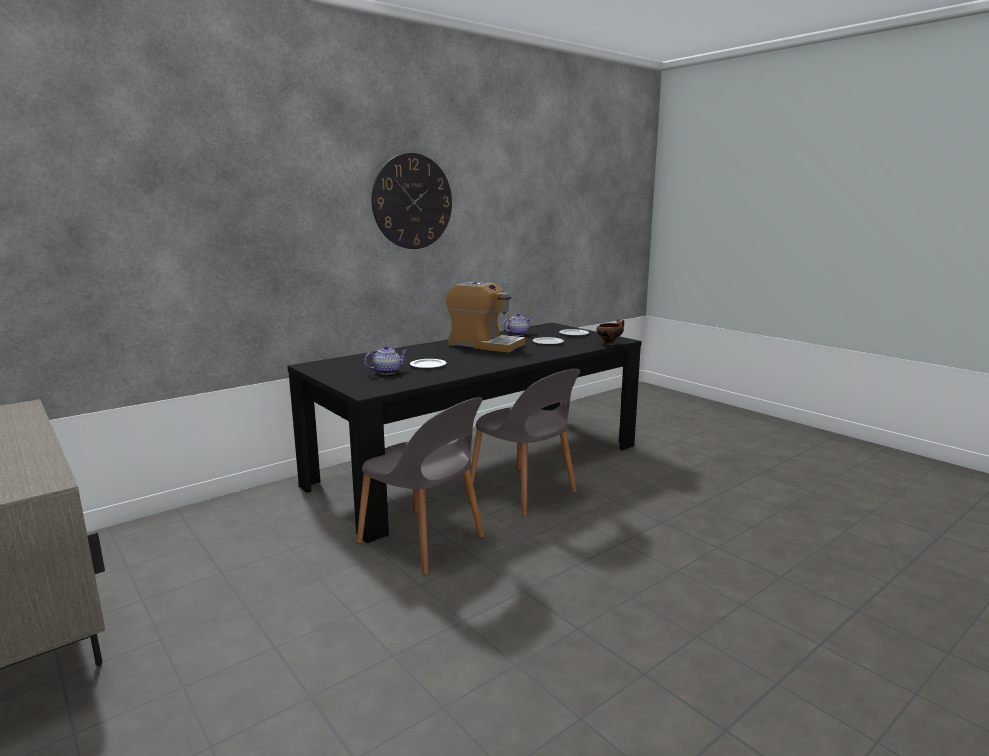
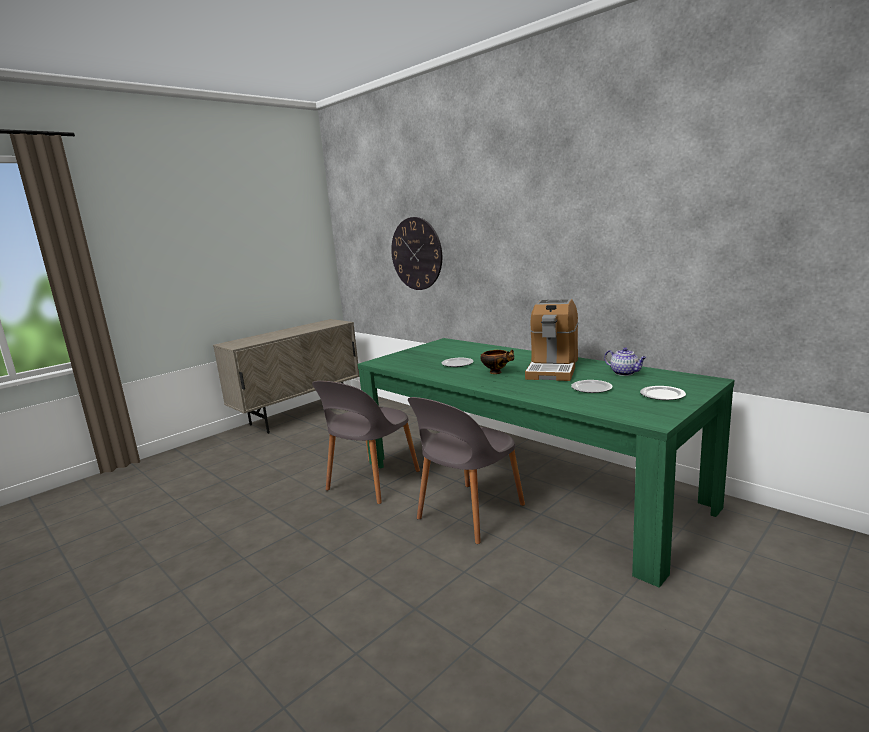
camera: 85 degrees right, 0 degrees up
black dining table [287,323,642,543] -> green dining table [358,338,734,588]
teapot [364,345,408,374] -> none
wall clock [371,153,452,249] -> wall clock moved to [391,217,442,290]
bowl [596,319,624,345] -> bowl moved to [480,350,514,374]

